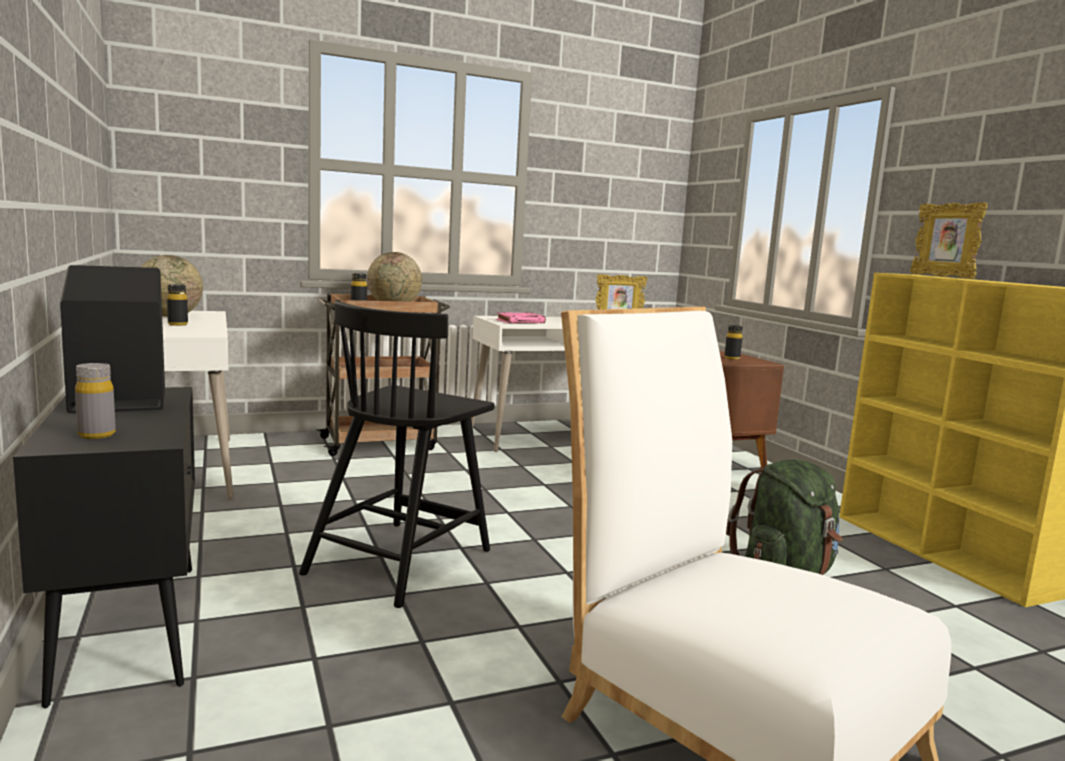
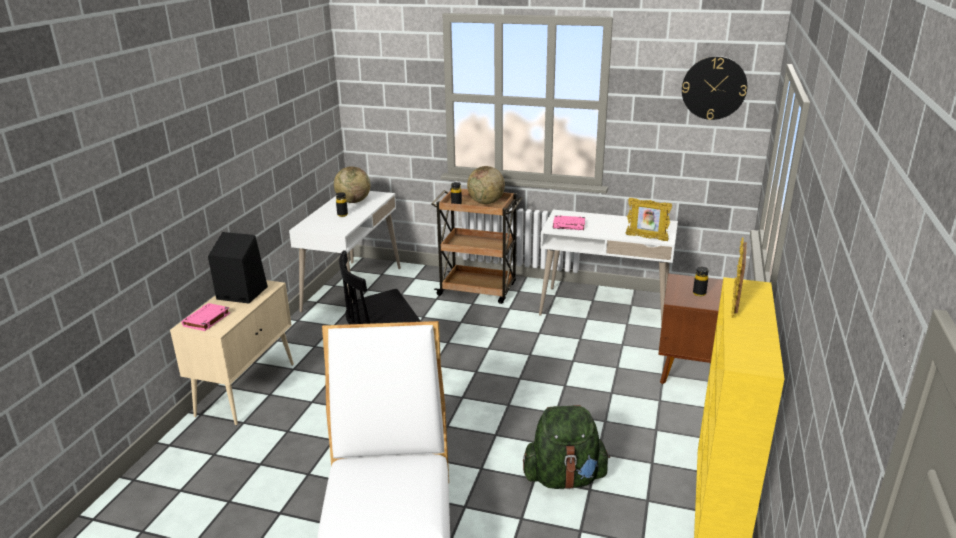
camera: 40 degrees right, 15 degrees up
black cabinet [13,387,195,708] -> beige cabinet [170,280,294,425]
grey bottle [75,363,116,439] -> pink book [182,303,230,331]
none -> wall clock [682,56,747,120]

